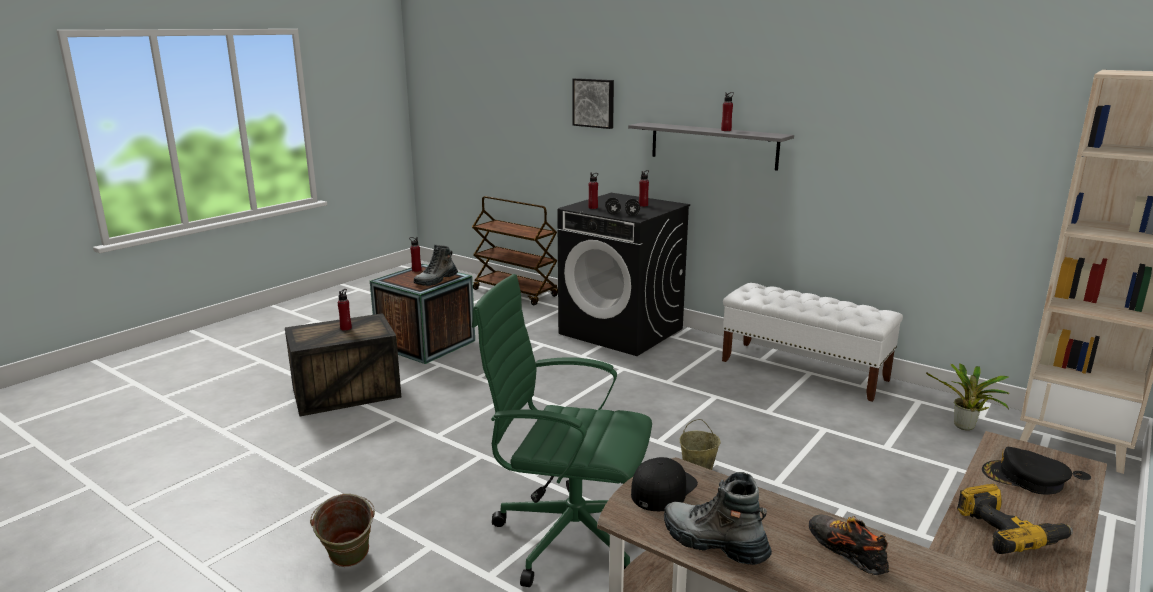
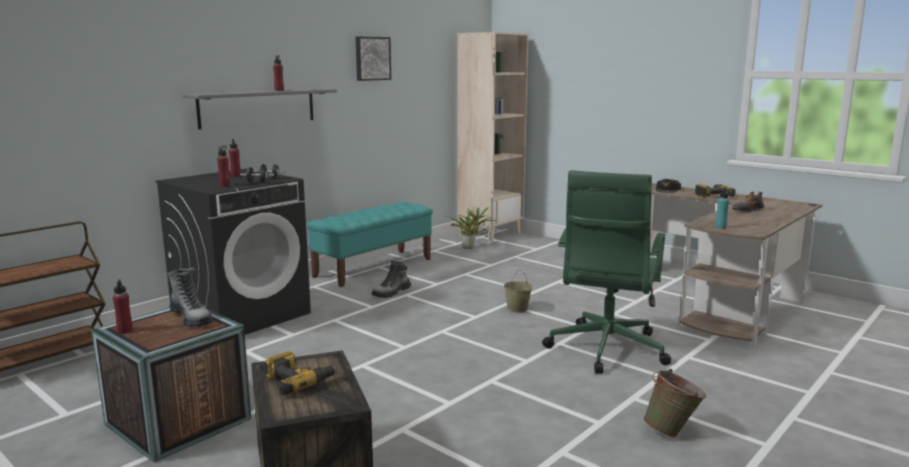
camera: 85 degrees left, 5 degrees down
red bottle [338,289,352,331] -> power drill [265,351,337,395]
picture [573,78,614,129] -> picture moved to [356,37,391,81]
black cap [631,457,698,511] -> turquoise bottle [715,188,729,229]
boot [664,472,772,565] -> boot moved to [372,260,411,298]
white bench [722,283,903,402] -> turquoise bench [306,202,433,287]

